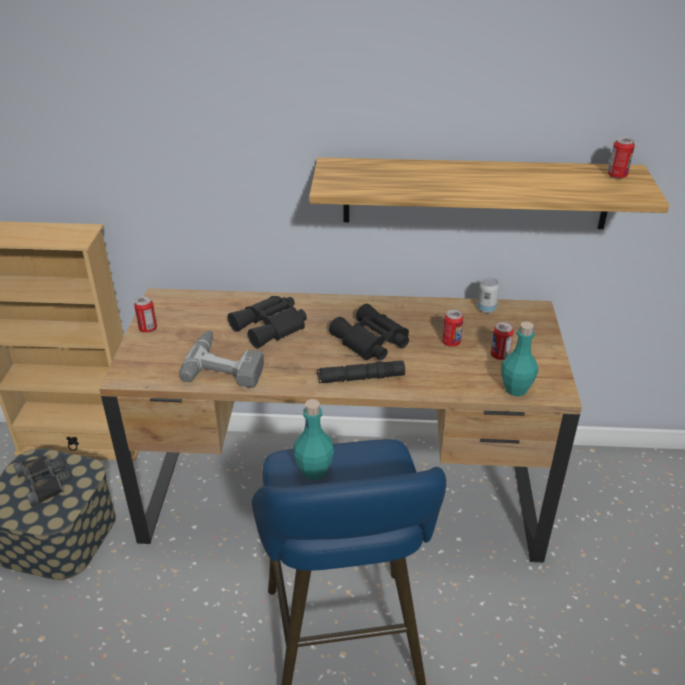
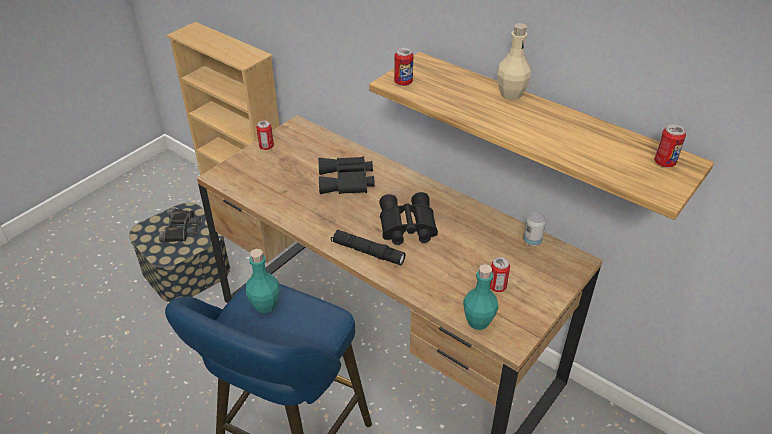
camera: 35 degrees right, 5 degrees up
power drill [179,330,264,388] -> none
can [442,310,464,347] -> can moved to [394,48,413,86]
none -> beige bottle [497,23,531,100]

